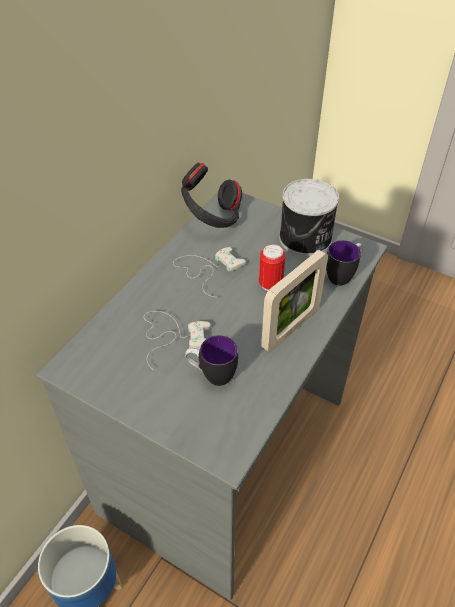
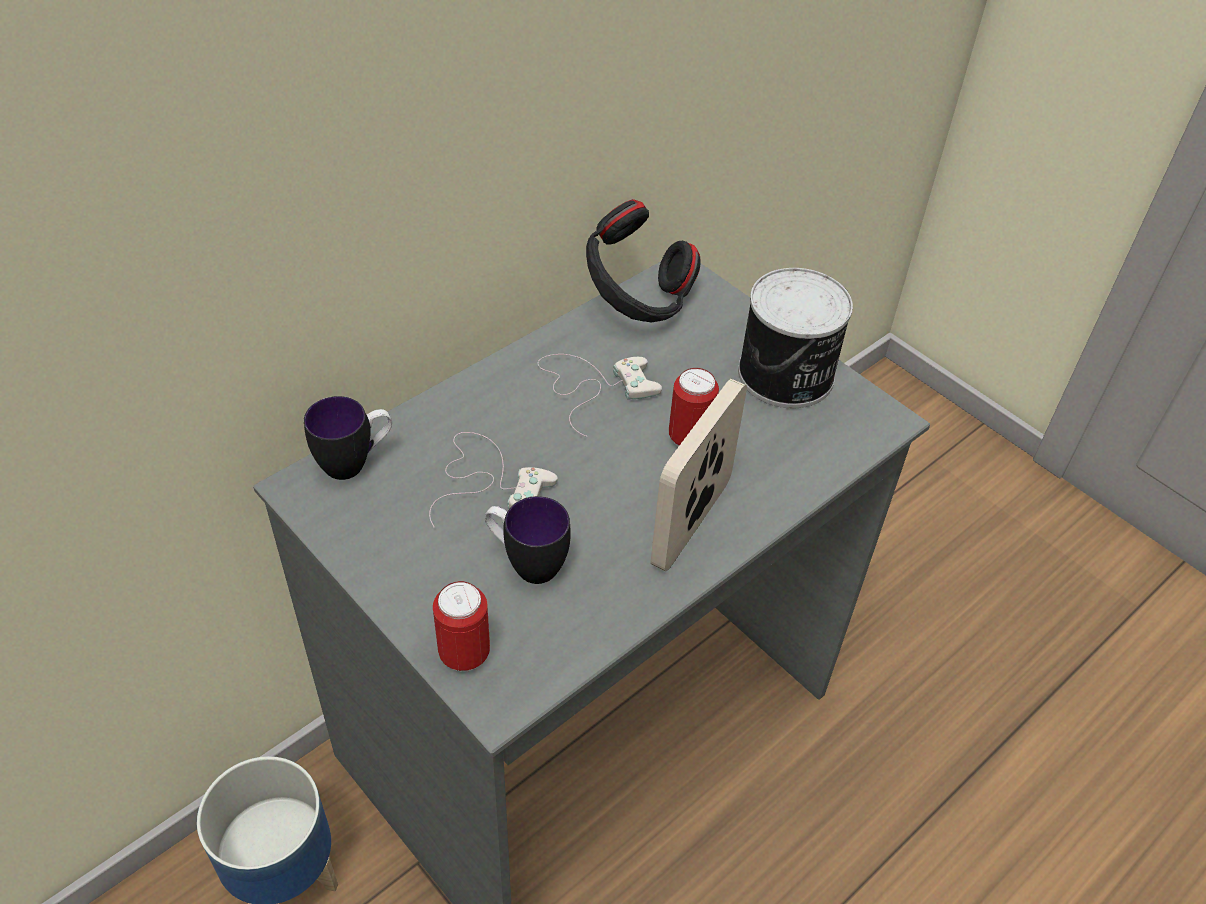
camera: 15 degrees right, 0 degrees up
picture frame [261,250,328,353] -> picture frame turned 150 degrees clockwise [651,379,747,572]
mug [326,240,363,286] -> mug moved to [304,396,392,480]
none -> can [433,581,490,672]

